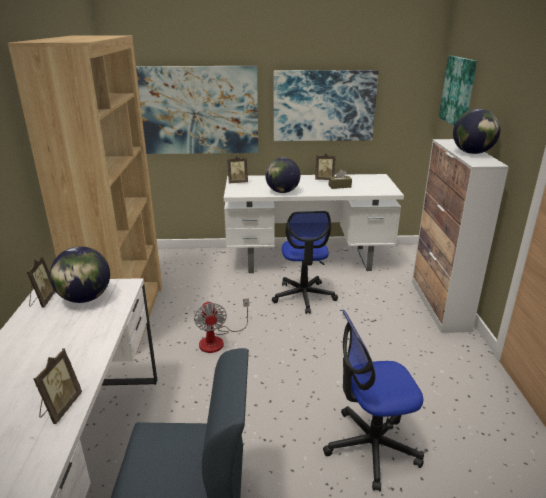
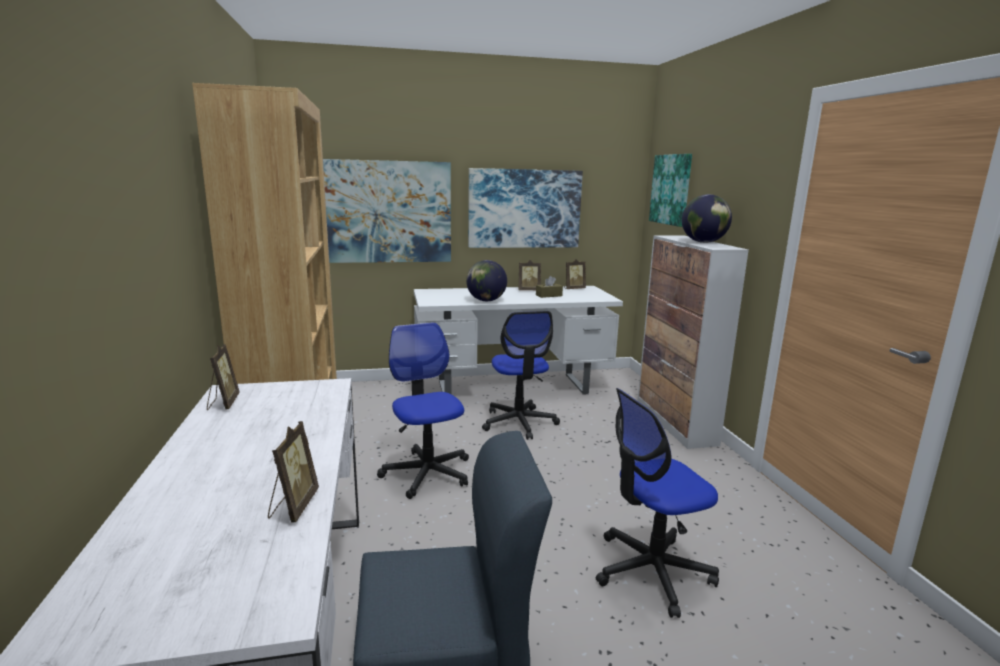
camera: 10 degrees left, 10 degrees down
globe [50,246,110,303] -> none
fan [194,298,249,353] -> office chair [377,322,469,499]
picture frame [227,156,248,183] -> picture frame moved to [564,259,586,289]

